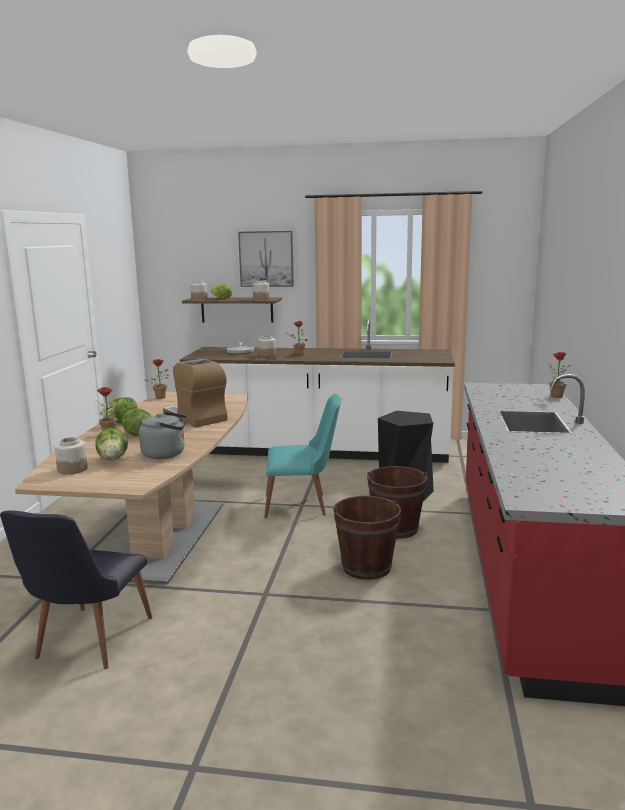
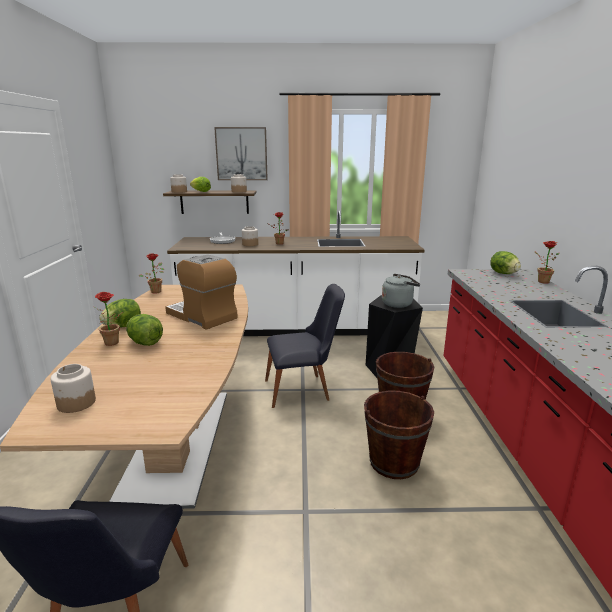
camera: 10 degrees left, 5 degrees up
lettuce [95,428,128,460] -> lettuce moved to [490,251,521,274]
grey kettle [139,411,188,459] -> grey kettle moved to [382,274,420,308]
turquoise chair [264,394,341,518] -> black chair [265,284,345,408]

